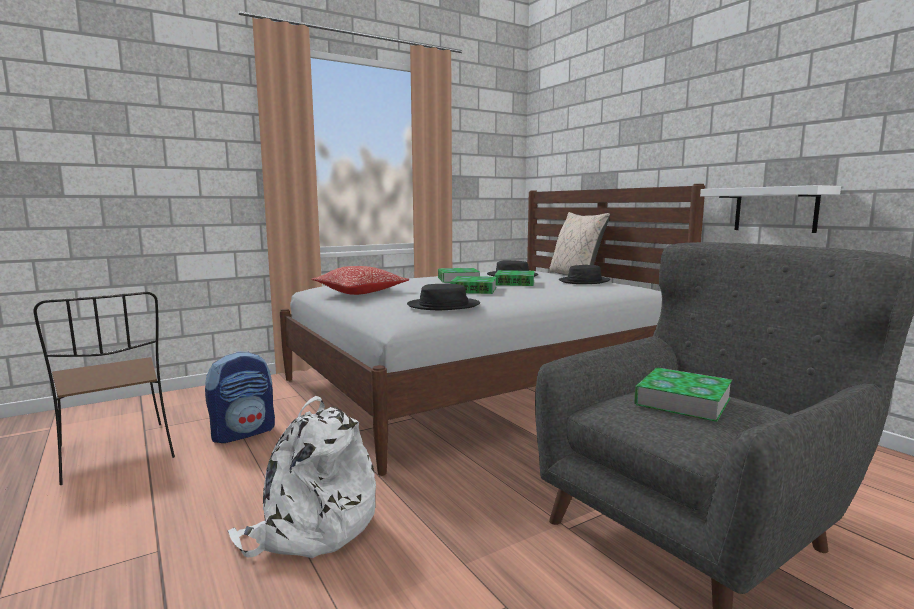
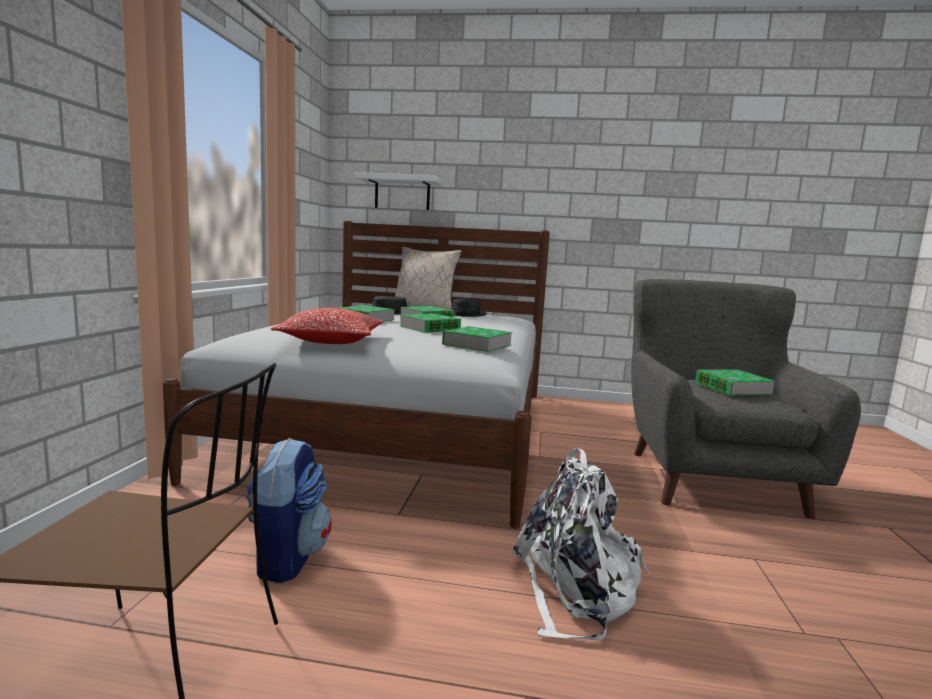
camera: 50 degrees left, 0 degrees up
black hat [407,284,480,310] -> book [442,326,513,352]
white shelf [700,185,841,233] -> white shelf moved to [355,172,441,210]

